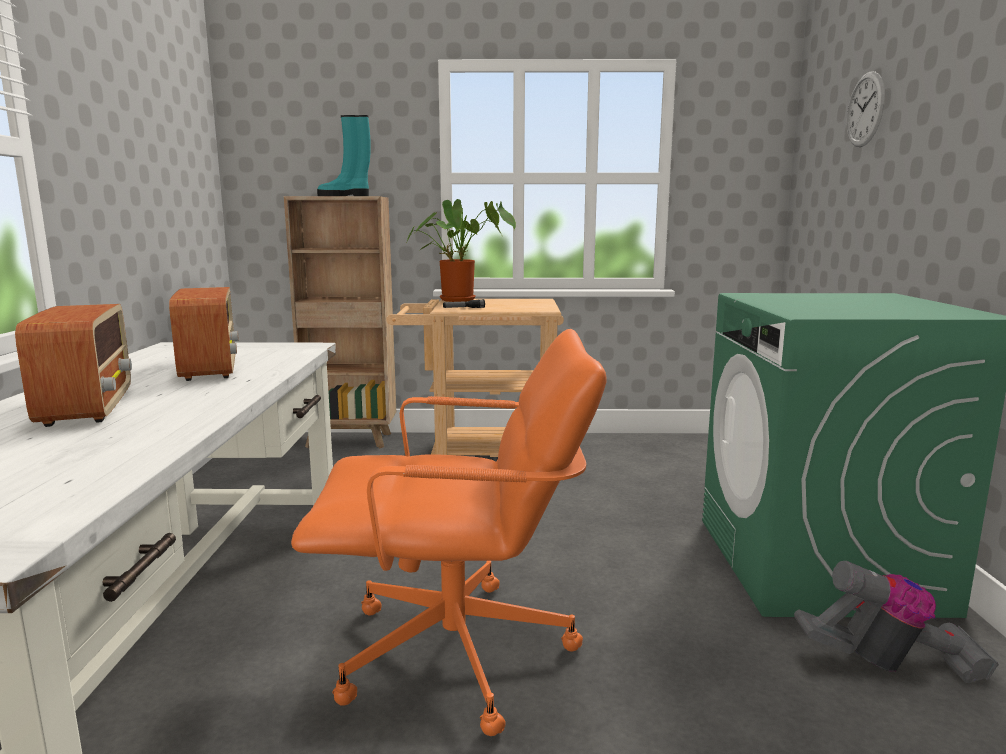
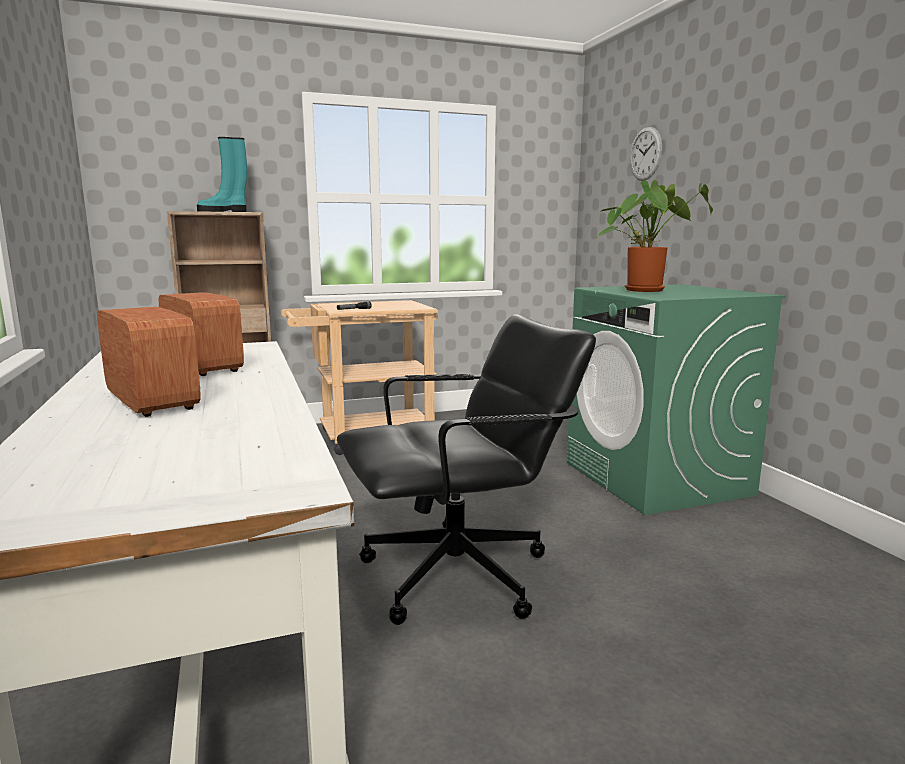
camera: 20 degrees left, 0 degrees up
orange office chair [291,329,607,736] -> black office chair [337,314,596,625]
potted plant [407,199,516,302] -> potted plant moved to [596,180,713,292]
vacuum cleaner [794,561,999,683] -> none

